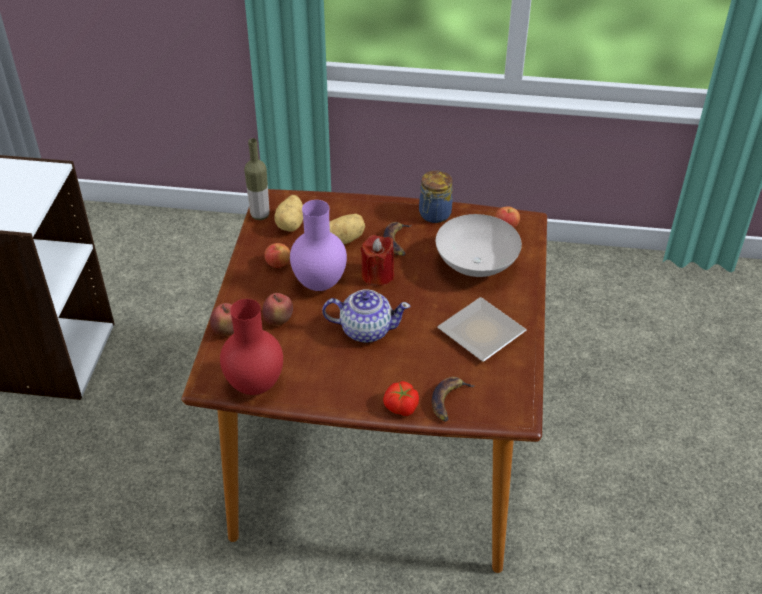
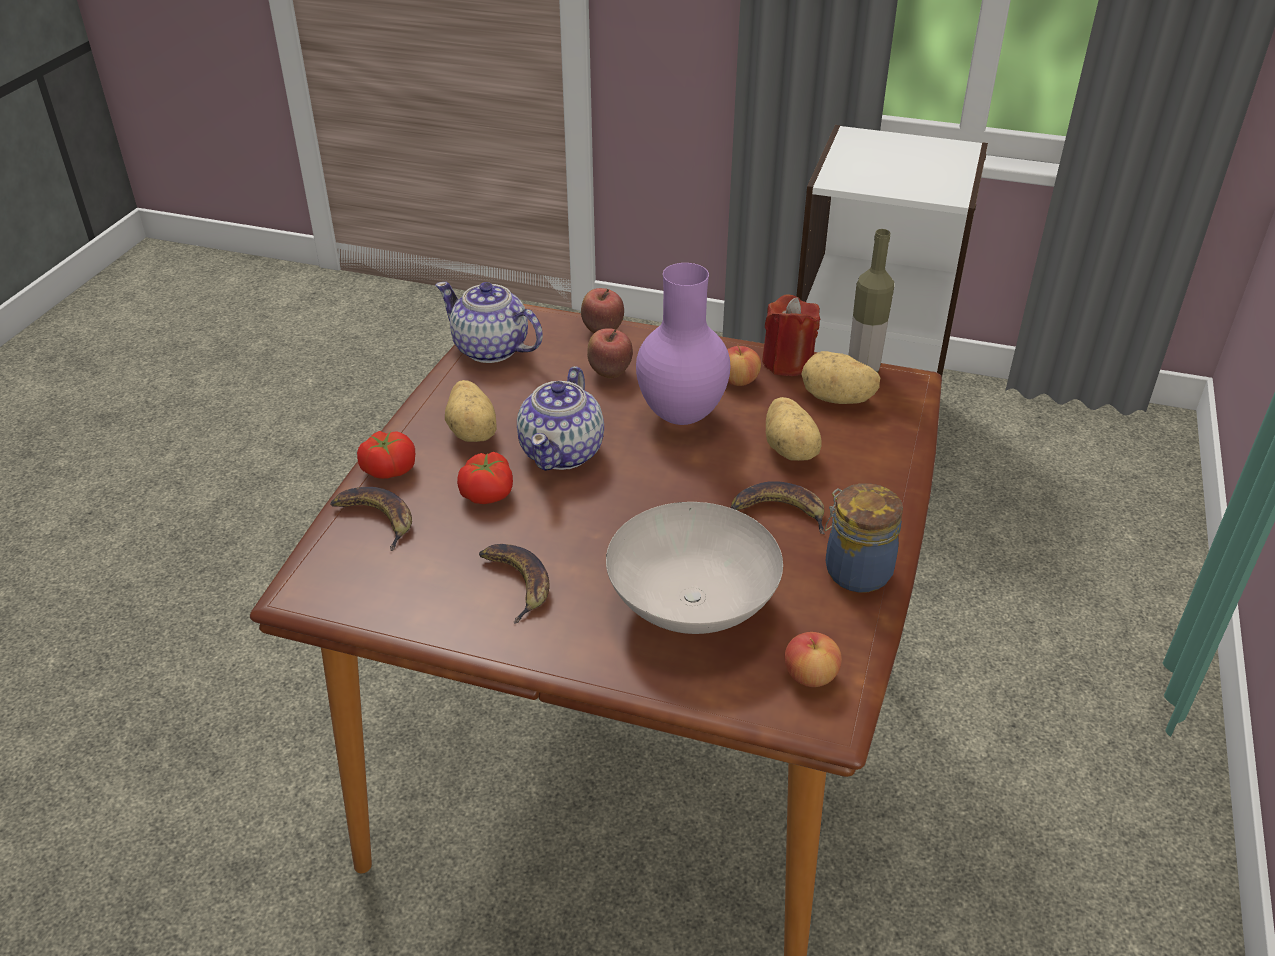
camera: 100 degrees right, 5 degrees down
red vase [220,299,283,395] -> teapot [435,282,543,363]
red candle [361,235,394,286] -> red candle moved to [762,294,820,376]
plate [437,297,527,362] -> banana [479,544,550,623]
none -> potato [445,380,497,442]
none -> tomato [457,452,513,504]

